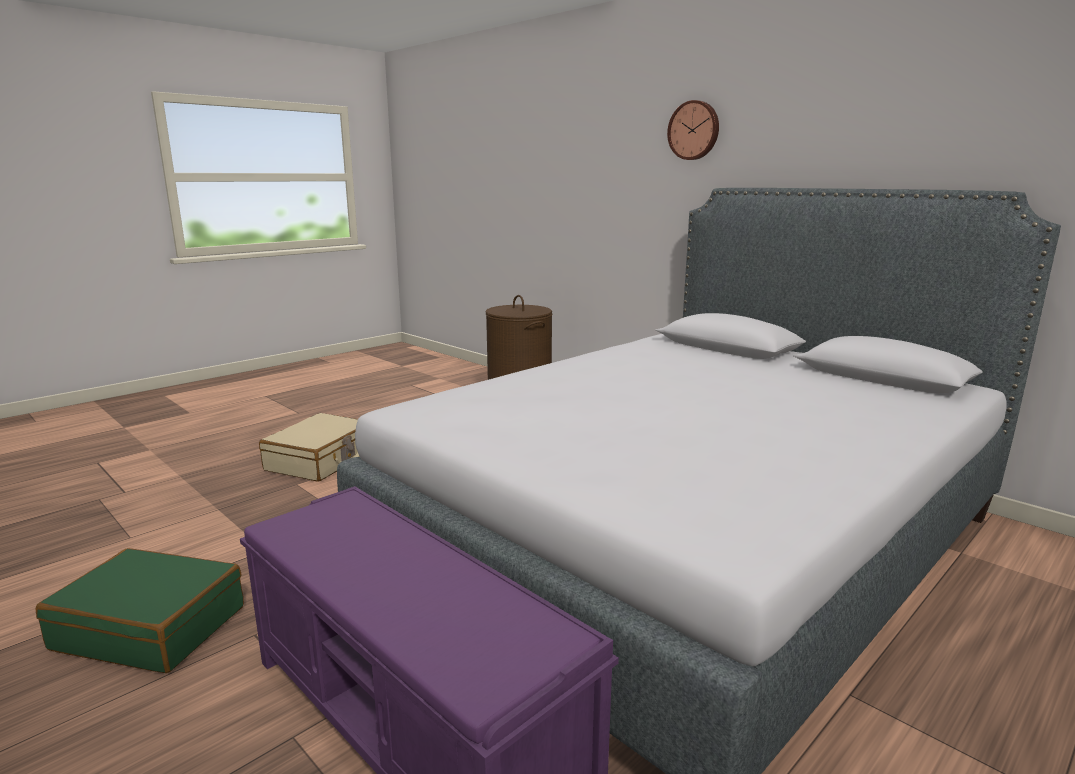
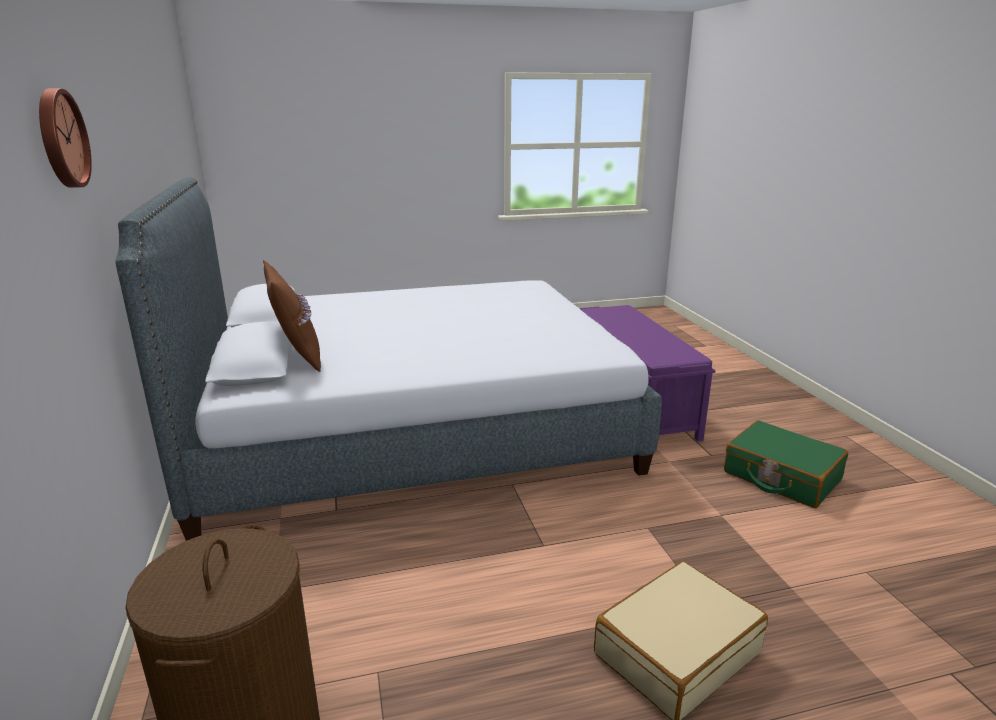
camera: 150 degrees left, 5 degrees up
none -> brown pillow [263,260,321,372]

